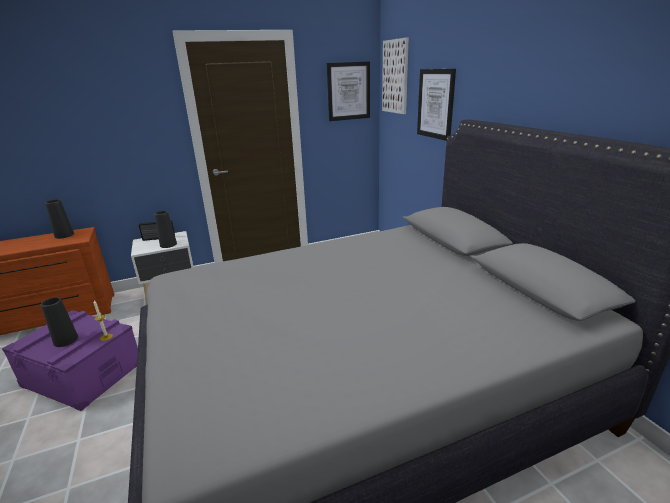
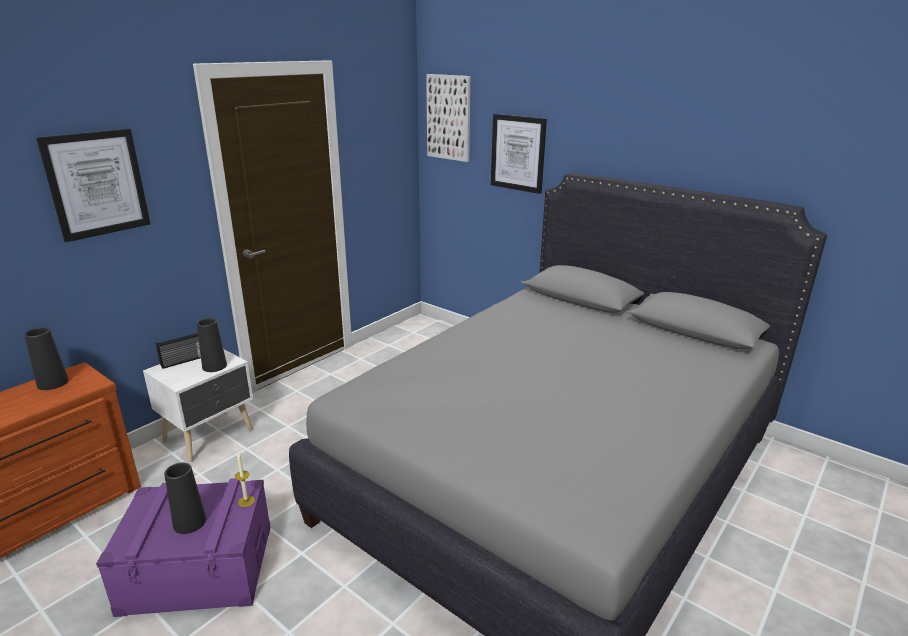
camera: 30 degrees left, 0 degrees up
picture [327,61,370,121] -> picture moved to [36,129,150,242]

